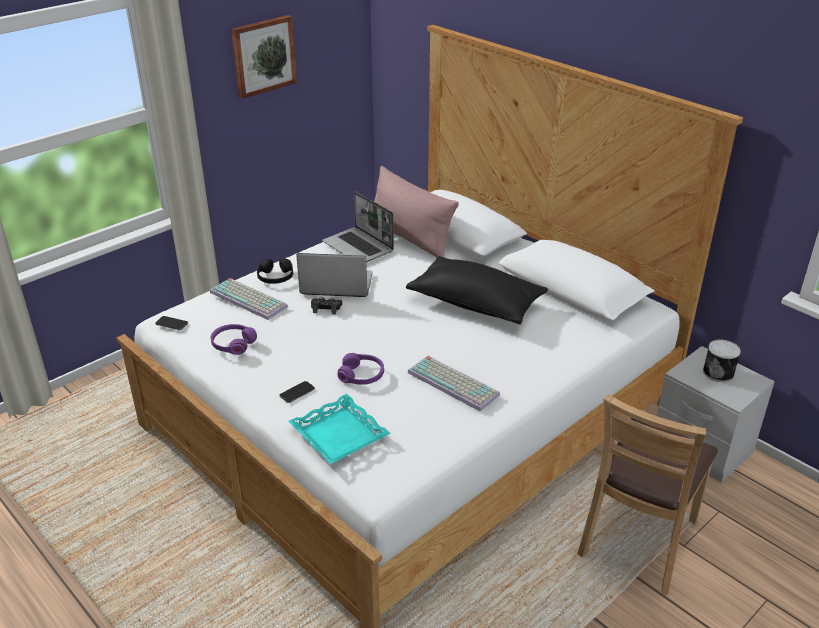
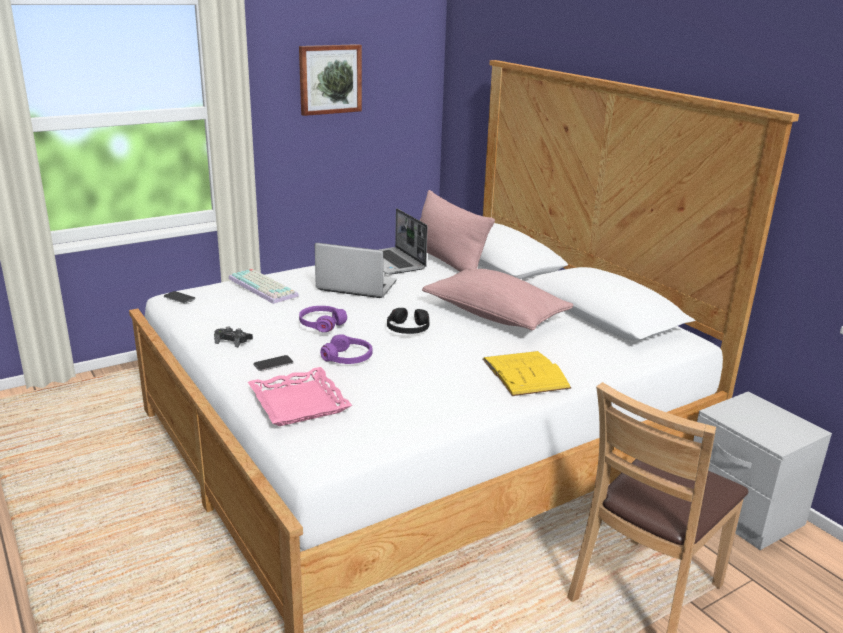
camera: 10 degrees right, 10 degrees down
purple headphones [211,324,257,355] -> purple headphones moved to [299,306,347,332]
black headphones [257,259,293,284] -> black headphones moved to [387,308,429,334]
turquoise tray [288,394,391,464] -> pink tray [248,367,352,426]
black game controller [311,297,342,315] -> black game controller moved to [214,326,253,348]
black pillow [406,256,548,324] -> pink pillow [422,269,574,330]
keyboard [408,356,500,412] -> none
can [703,339,741,382] -> none
none -> yellow book [483,351,571,396]

